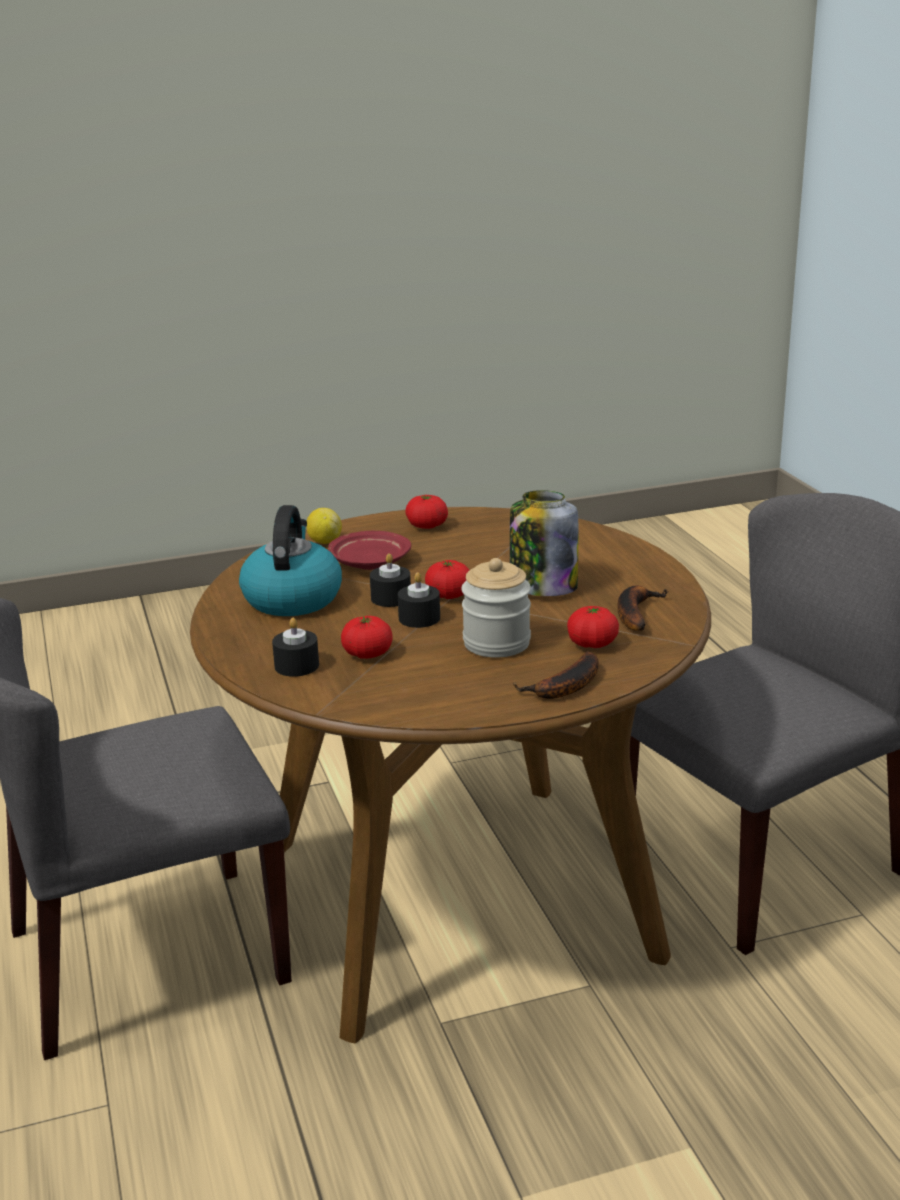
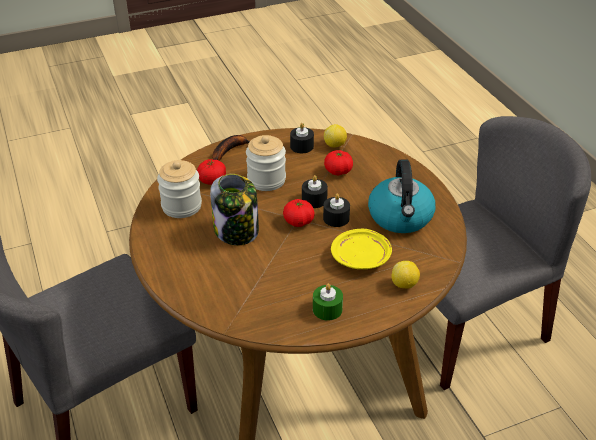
camera: 175 degrees right, 15 degrees up
black candle [272,618,319,677] -> black candle moved to [290,123,314,153]
red plate [328,531,411,570] -> yellow plate [331,229,392,269]
tomato [405,495,448,529] -> green candle [313,283,343,321]
banana [617,586,668,631] -> jar [157,160,202,218]
none -> lemon [324,124,347,148]

